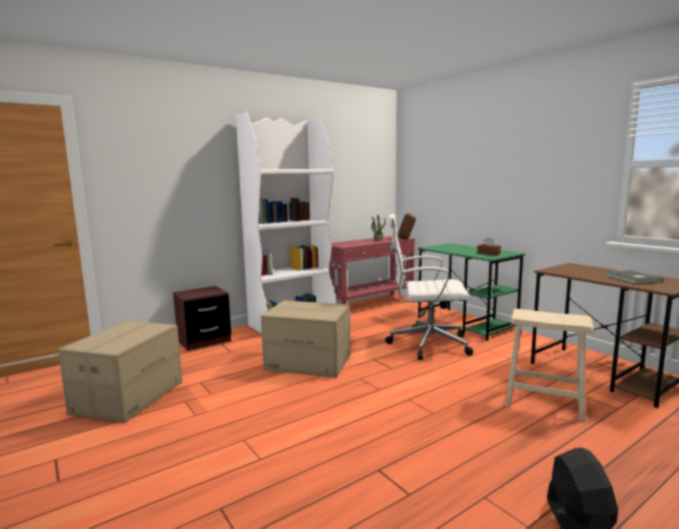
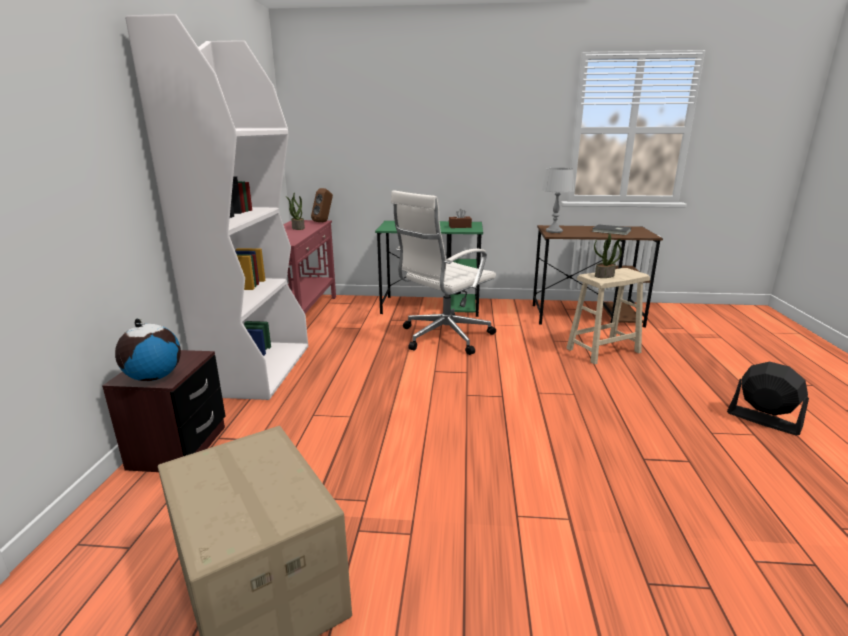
camera: 50 degrees left, 10 degrees up
cardboard box [261,300,350,378] -> none
none -> globe [115,318,181,381]
none -> grey table lamp [542,168,574,233]
none -> potted plant [594,234,622,278]

